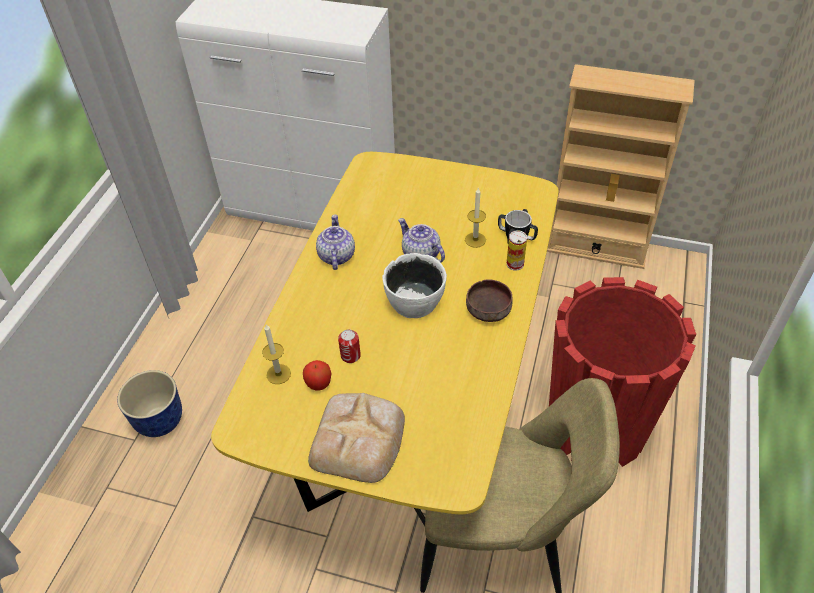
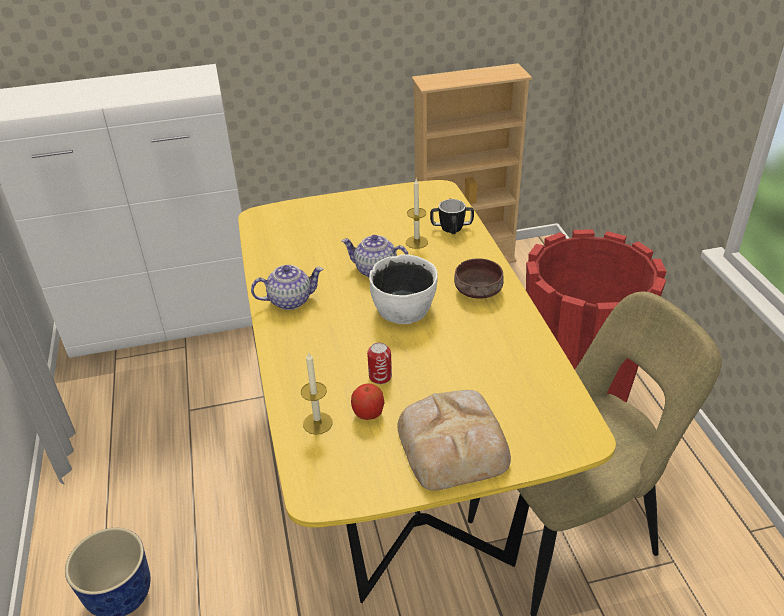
camera: 30 degrees left, 10 degrees down
teapot [316,214,355,270] -> teapot turned 105 degrees clockwise [251,265,323,310]
can [506,230,527,271] -> none

